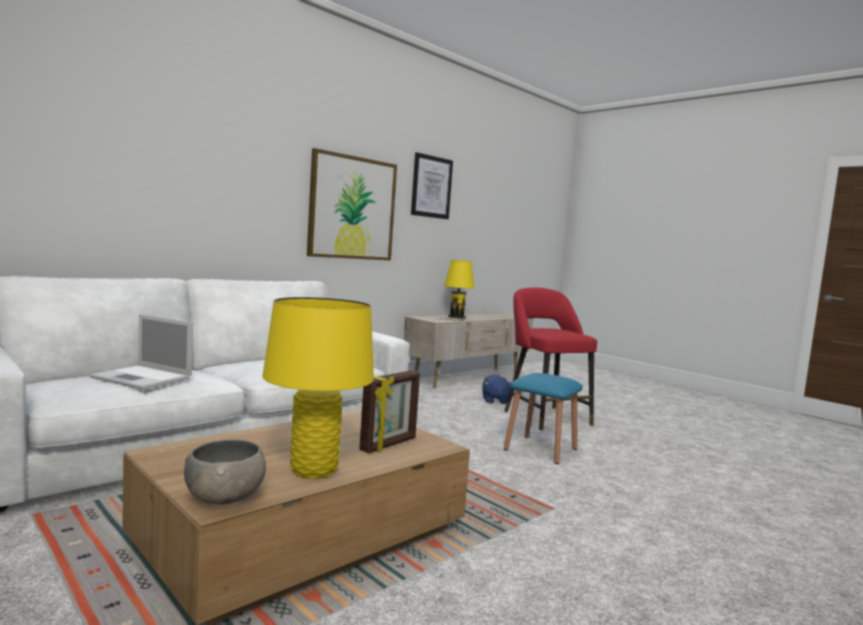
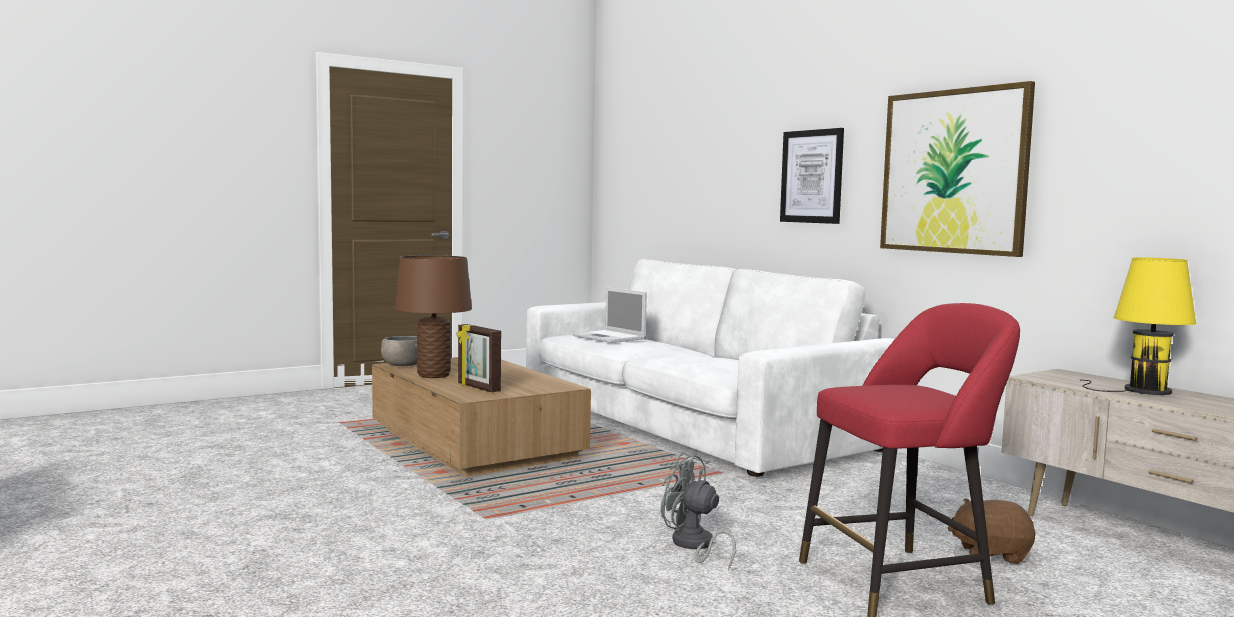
camera: 100 degrees right, 0 degrees up
laptop [89,314,193,390] -> laptop turned 75 degrees counterclockwise [572,287,647,343]
yellow table lamp [262,297,374,479] -> brown table lamp [395,255,472,378]
picture [411,152,453,219] -> picture moved to [780,128,844,224]
blue plush toy [482,375,512,404] -> brown plush toy [948,499,1035,564]
blue stool [504,373,583,464] -> grey fan [661,452,736,571]

